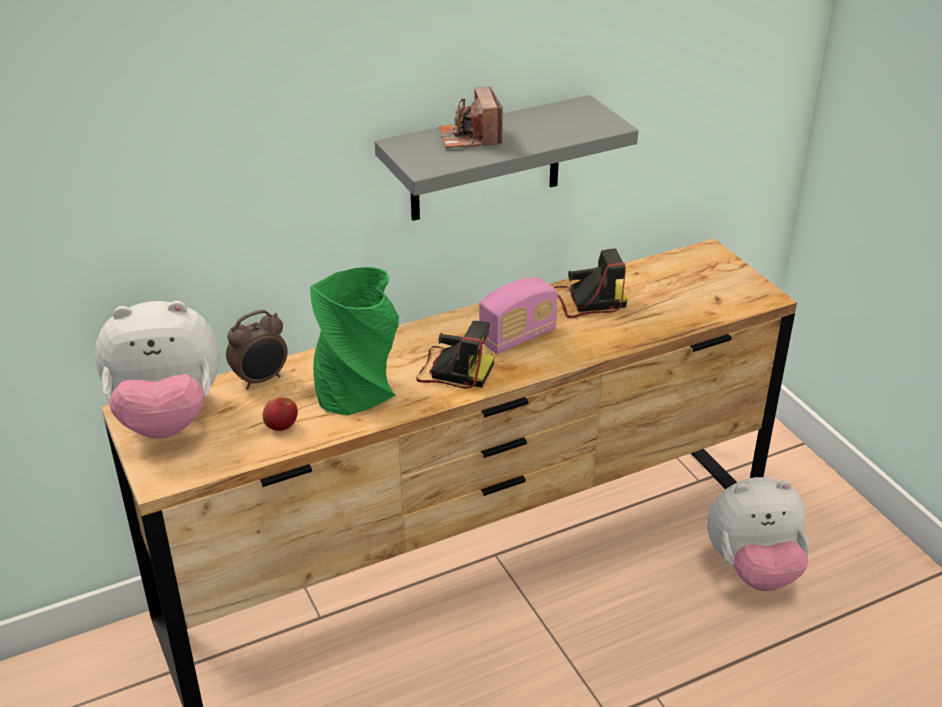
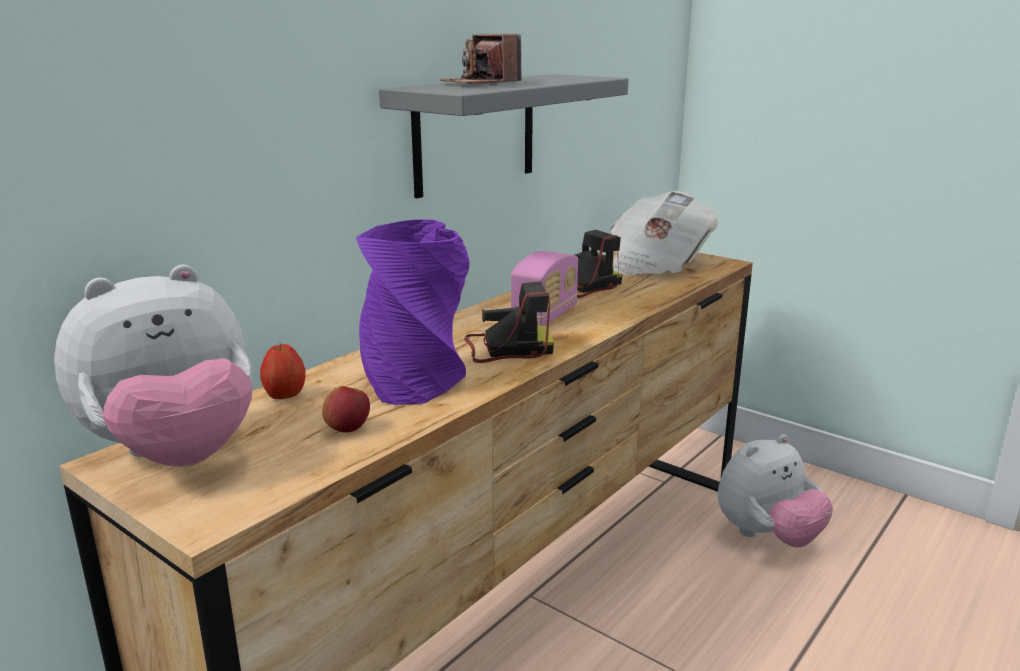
camera: 25 degrees left, 15 degrees down
alarm clock [226,310,288,390] -> apple [260,344,306,399]
green vase [310,267,399,415] -> purple vase [356,219,469,405]
none -> newspaper [611,191,718,275]

